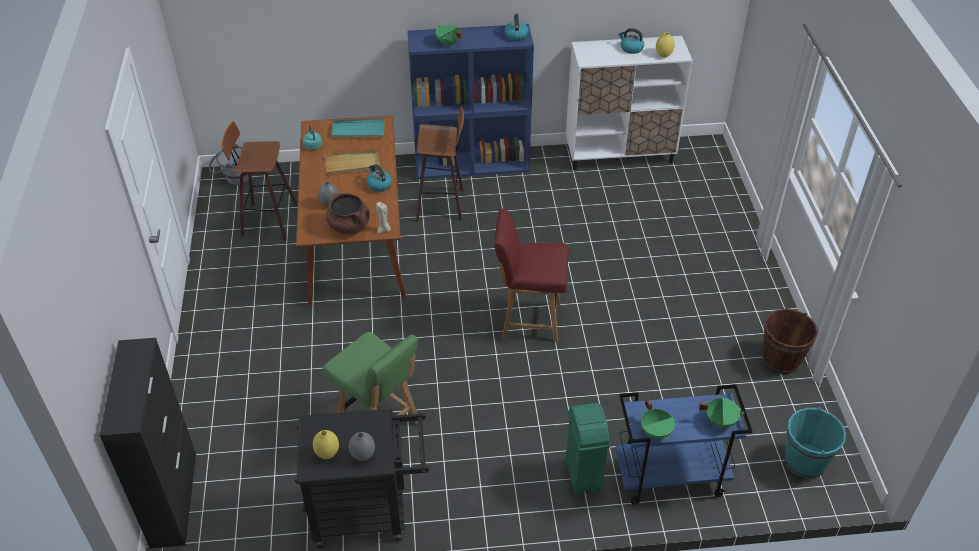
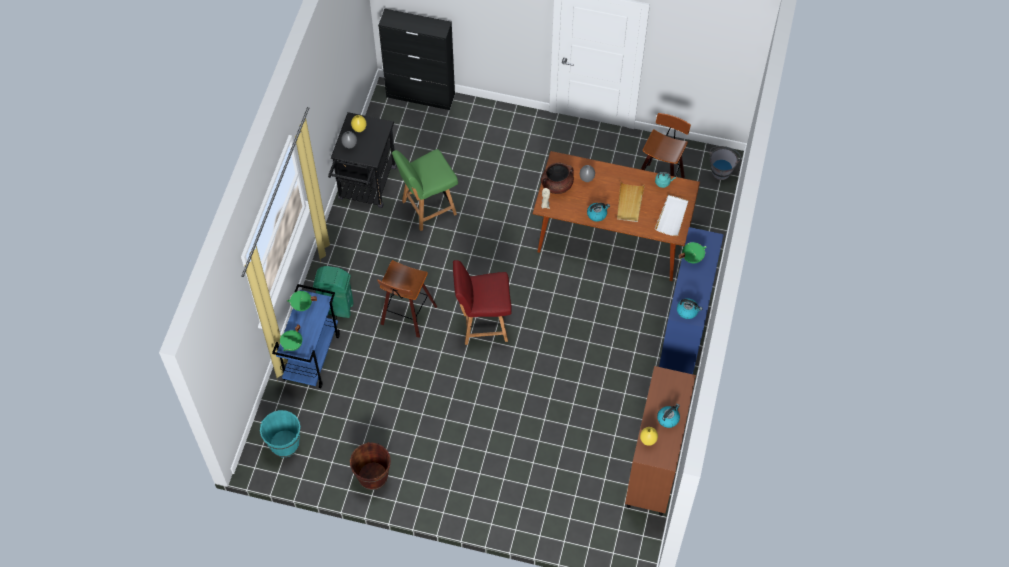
camera: 110 degrees right, 15 degrees up
turquoise tray [331,118,385,139] -> white tray [655,195,688,236]
stool [416,107,464,222] -> stool moved to [377,260,437,338]
red chair [494,208,569,342] -> red chair turned 120 degrees counterclockwise [453,260,512,345]
white cabinet [566,36,693,170] -> brown cabinet [625,366,696,516]

